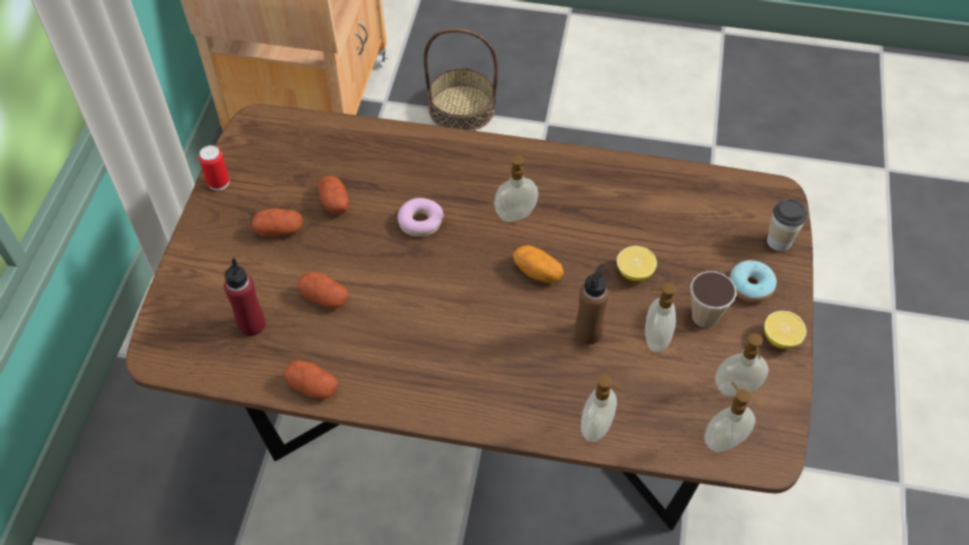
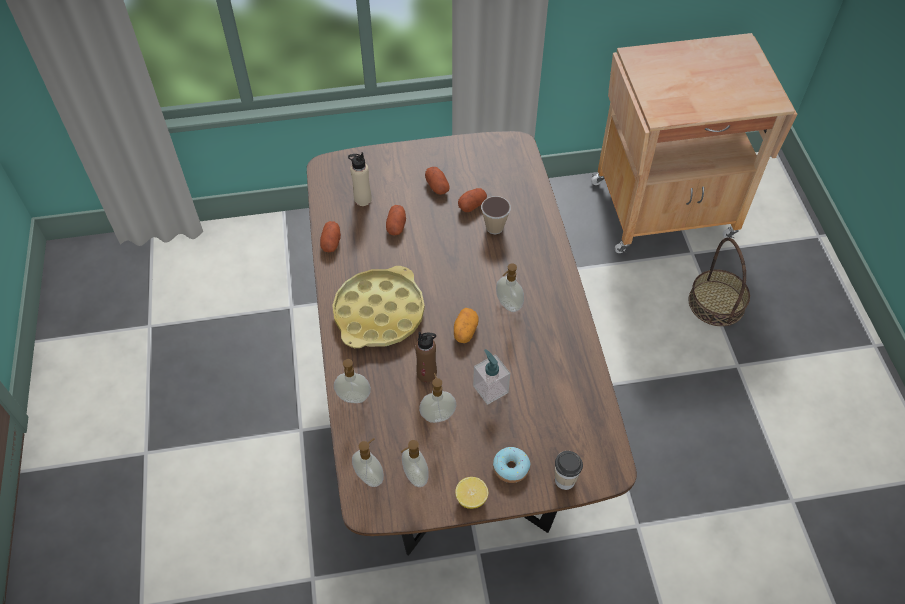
camera: 70 degrees right, 0 degrees up
can [199,145,229,190] -> none
red bottle [224,258,266,336] -> beige bottle [348,152,372,206]
donut [398,198,444,237] -> none
lemon [617,246,657,281] -> soap dispenser [473,349,510,405]
cup [690,271,737,328] -> cup moved to [481,196,511,234]
none -> yellow tray [332,266,425,348]

